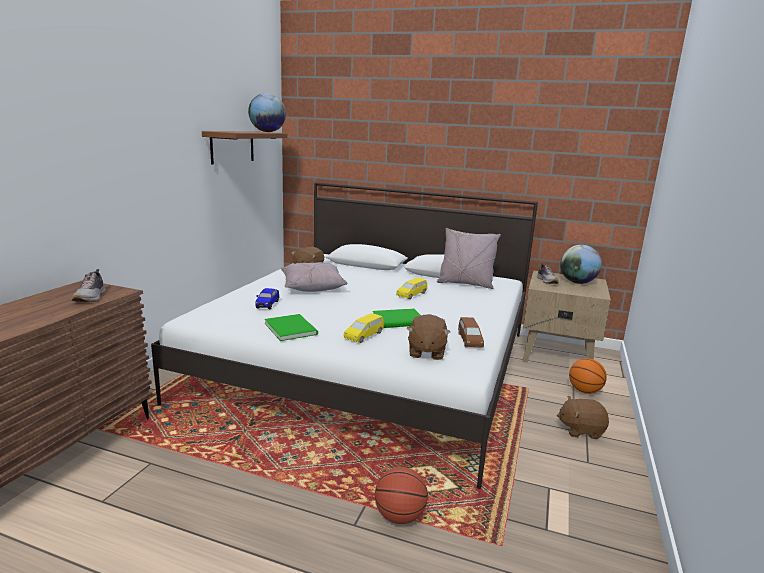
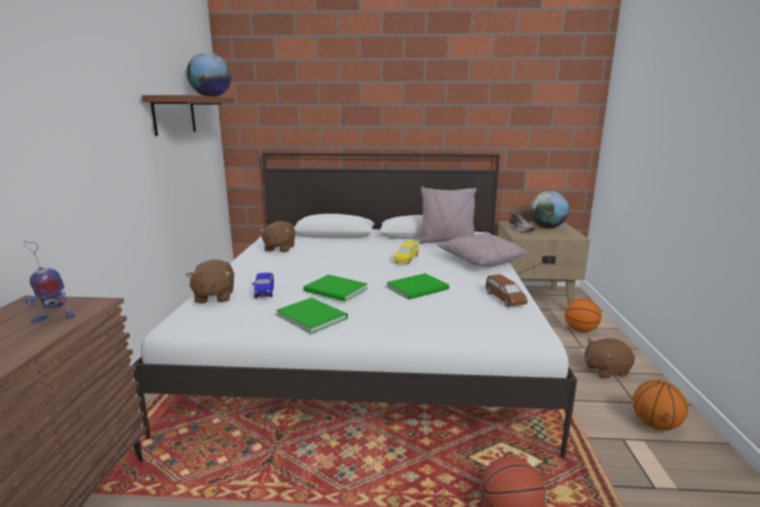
camera: 15 degrees left, 0 degrees up
shoe [72,269,105,302] -> toy robot [24,241,75,323]
purple pillow [281,262,348,292] -> purple pillow moved to [437,233,528,267]
yellow toy car [343,313,384,343] -> none
brown plush toy [407,314,450,360] -> brown plush toy moved to [186,259,234,304]
none -> green book [303,275,368,301]
none -> basketball [632,380,688,430]

